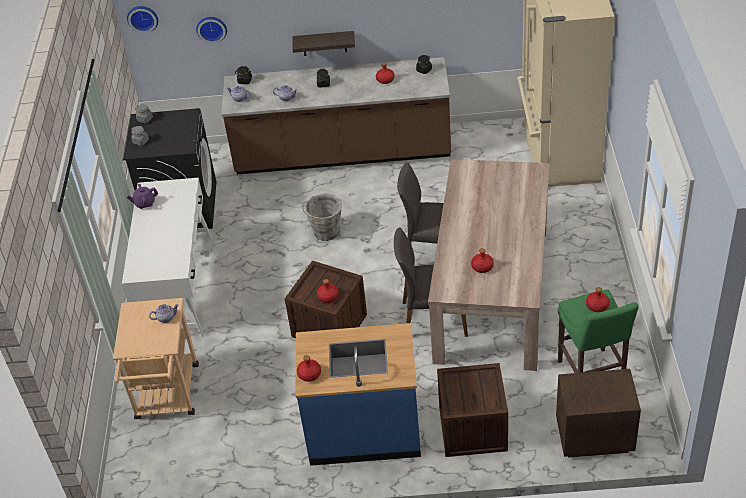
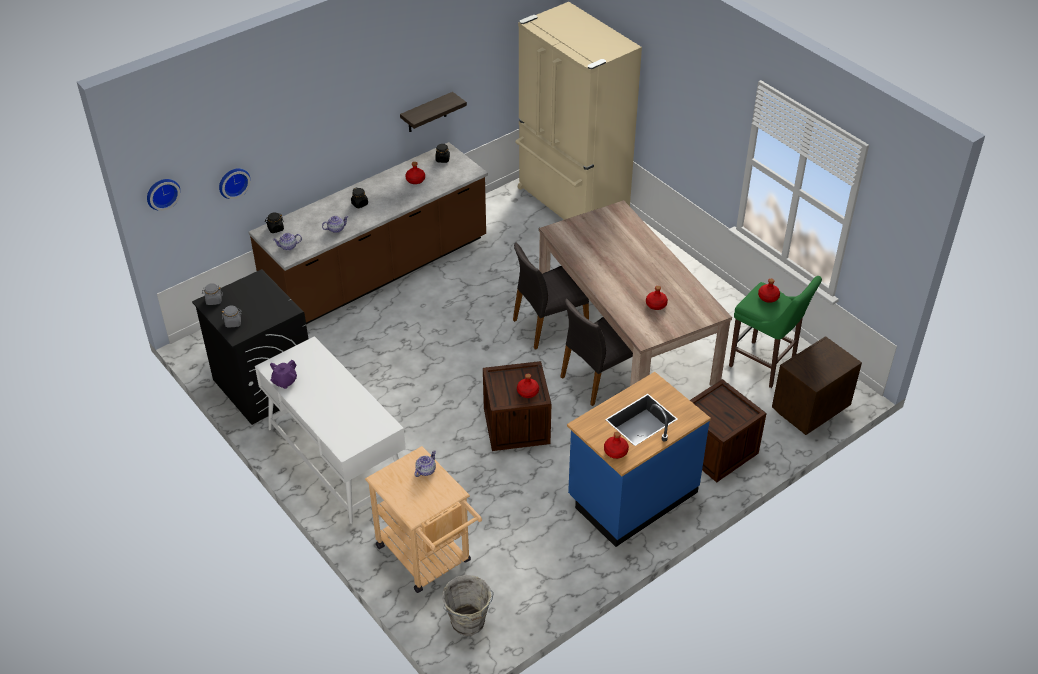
camera: 40 degrees left, 0 degrees up
shelf [292,31,355,56] -> shelf moved to [400,92,467,132]
grey bucket [302,193,342,241] -> grey bucket moved to [442,575,494,636]

